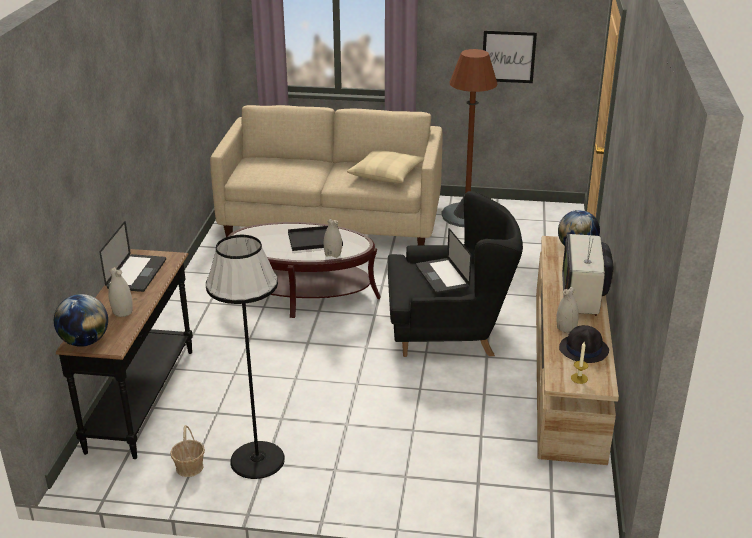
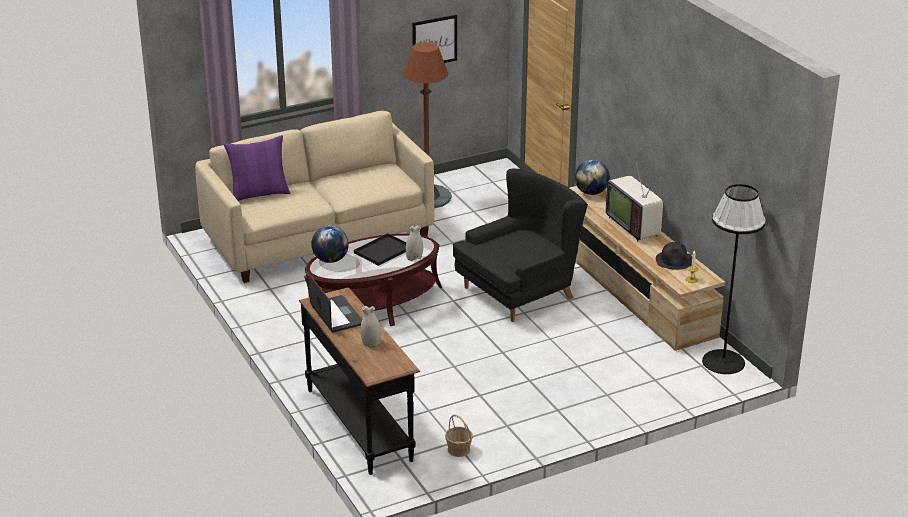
camera: 35 degrees left, 0 degrees up
globe [54,294,108,347] -> globe moved to [311,226,349,263]
black floor lamp [206,235,285,479] -> black floor lamp moved to [702,184,766,374]
beige pillow [347,150,424,183] -> none
laptop [416,228,472,294] -> none
white vase [556,287,579,333] -> none
none -> purple pillow [224,135,290,201]

